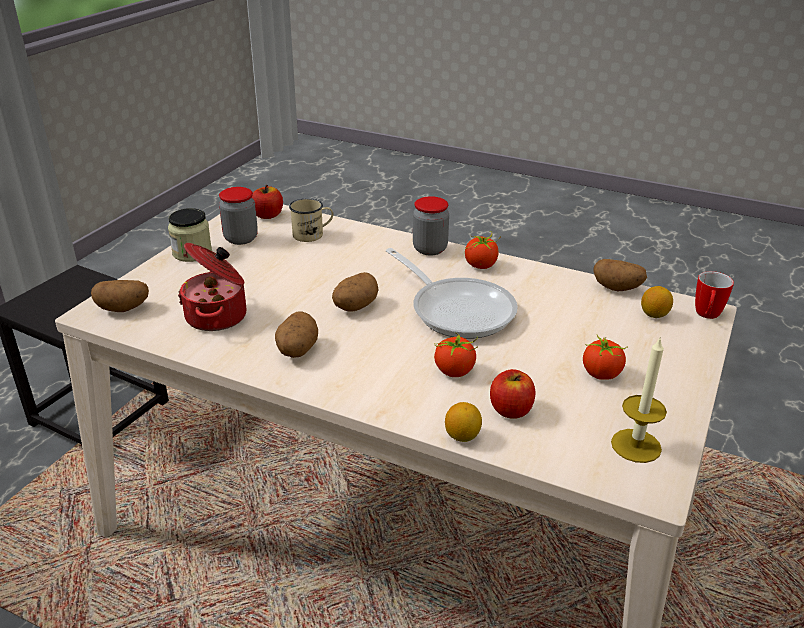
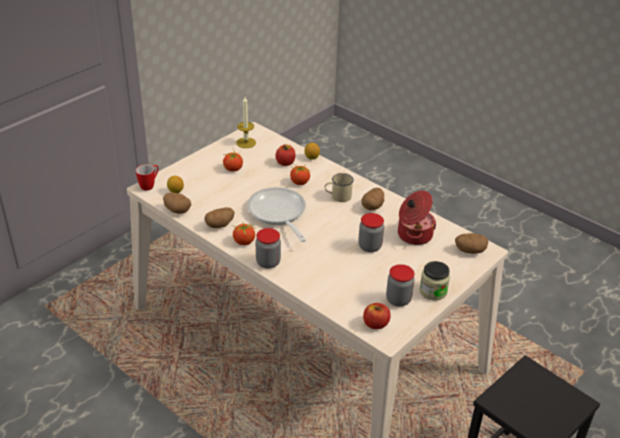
camera: 165 degrees left, 5 degrees up
beige mug [289,198,333,242] -> beige mug moved to [325,173,354,202]
potato [332,272,379,311] -> potato moved to [204,207,235,228]
none -> jar [358,213,384,252]

